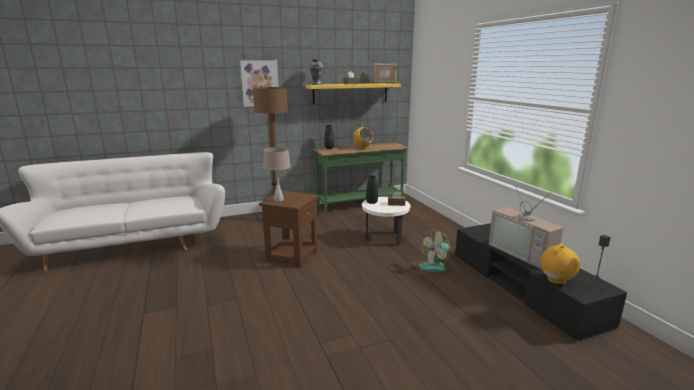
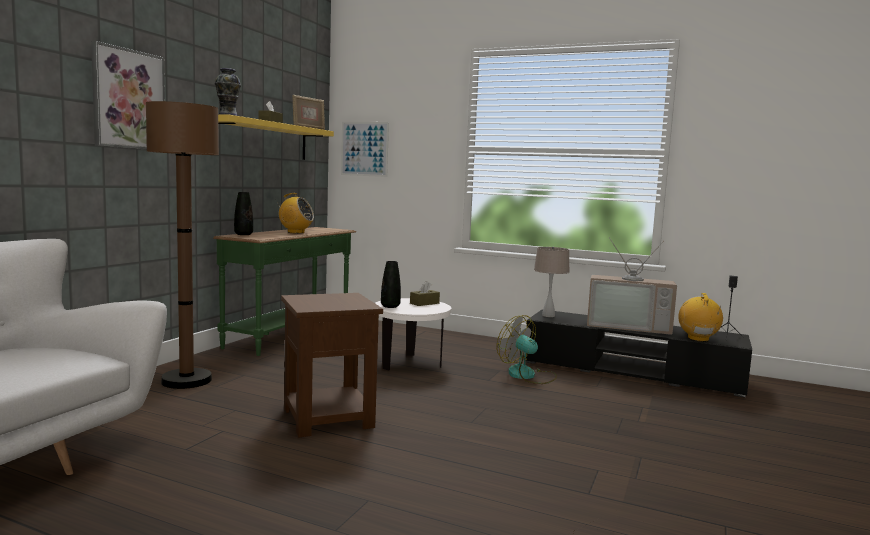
camera: 45 degrees left, 10 degrees down
beige table lamp [263,147,291,202] -> beige table lamp moved to [534,247,570,317]
fan [419,229,455,272] -> fan turned 120 degrees clockwise [497,315,557,384]
none -> picture [341,122,389,177]

